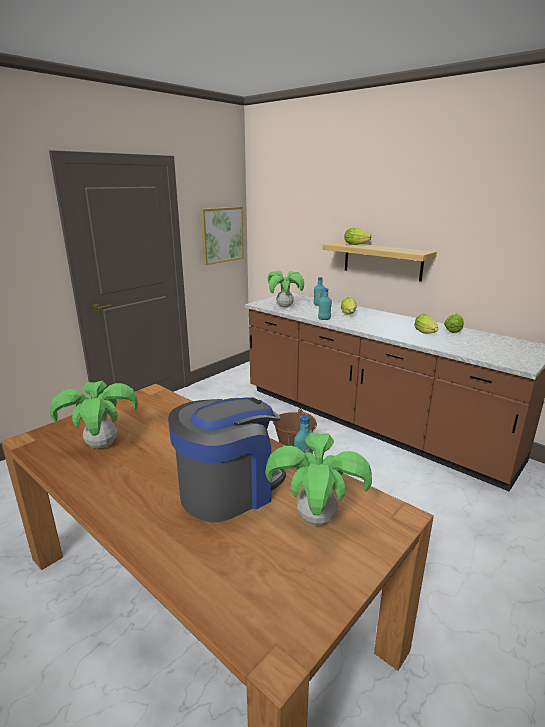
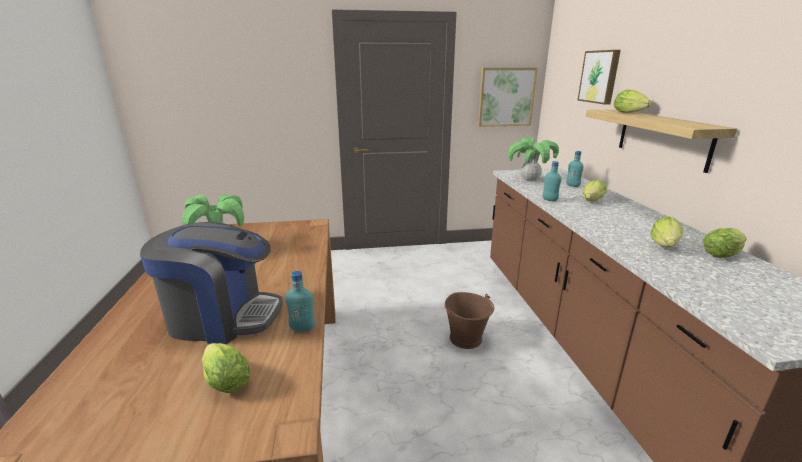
camera: 40 degrees right, 0 degrees up
potted plant [265,432,372,525] -> lettuce [202,343,250,393]
none -> picture [578,50,621,105]

